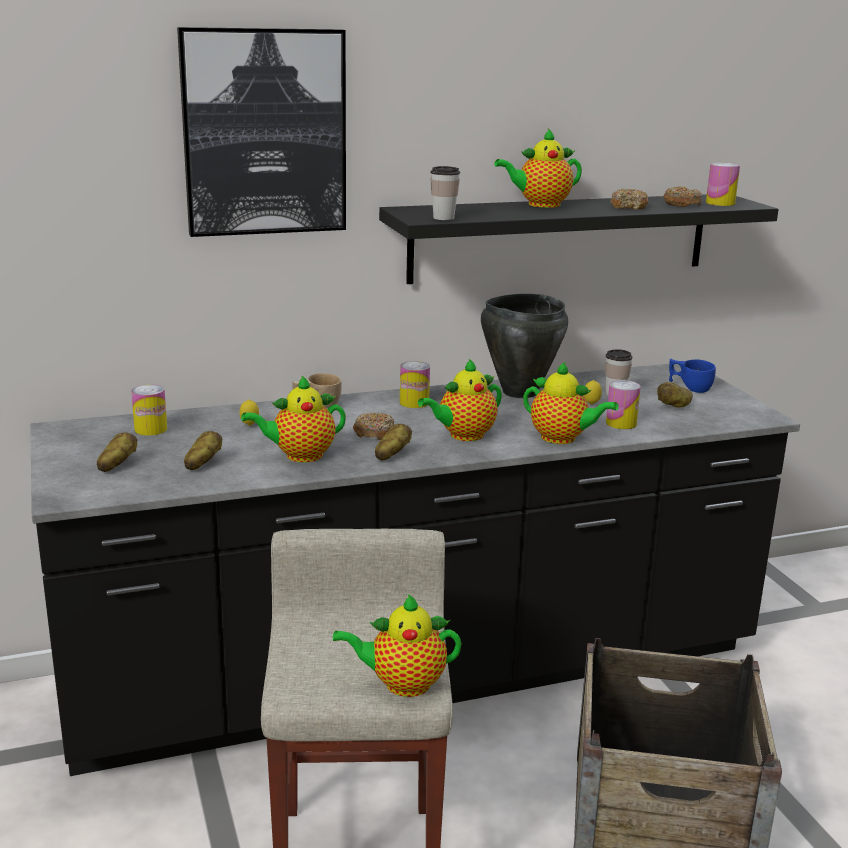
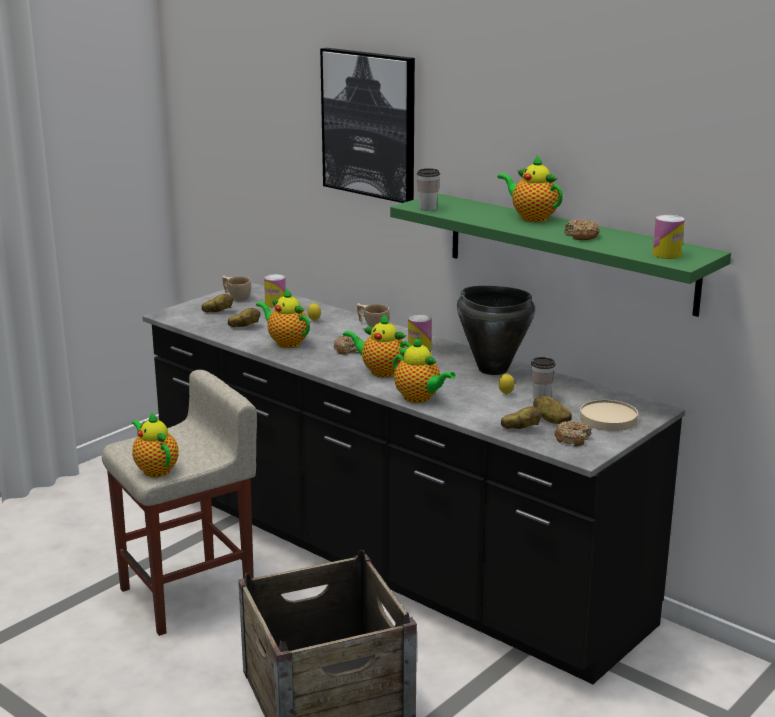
camera: 60 degrees right, 0 degrees up
potato [375,424,412,461] -> potato moved to [501,406,542,429]
black shelf [379,194,779,284] -> green shelf [390,193,731,317]
teapot [523,362,619,444] -> teapot turned 45 degrees counterclockwise [393,337,456,403]
can [606,380,641,429] -> none
donut [663,186,702,207] -> donut moved to [554,421,591,447]
blue cup [669,359,716,393] -> beige plate [580,400,638,431]
none -> beige cup [222,275,251,301]

